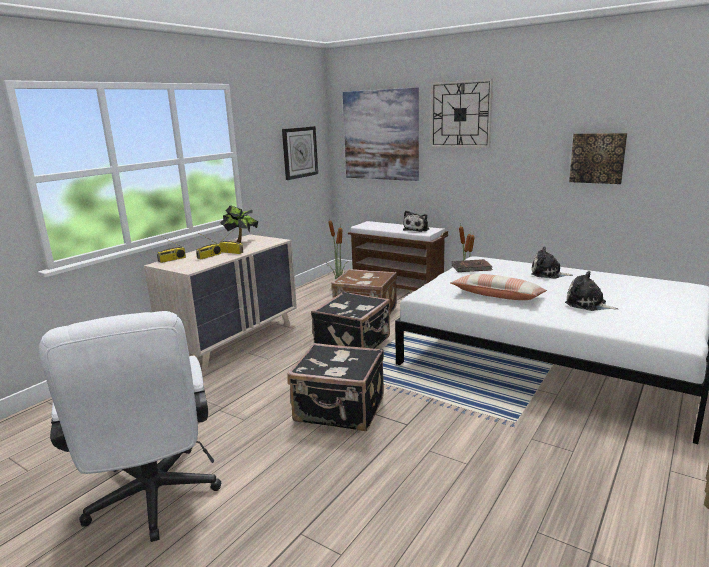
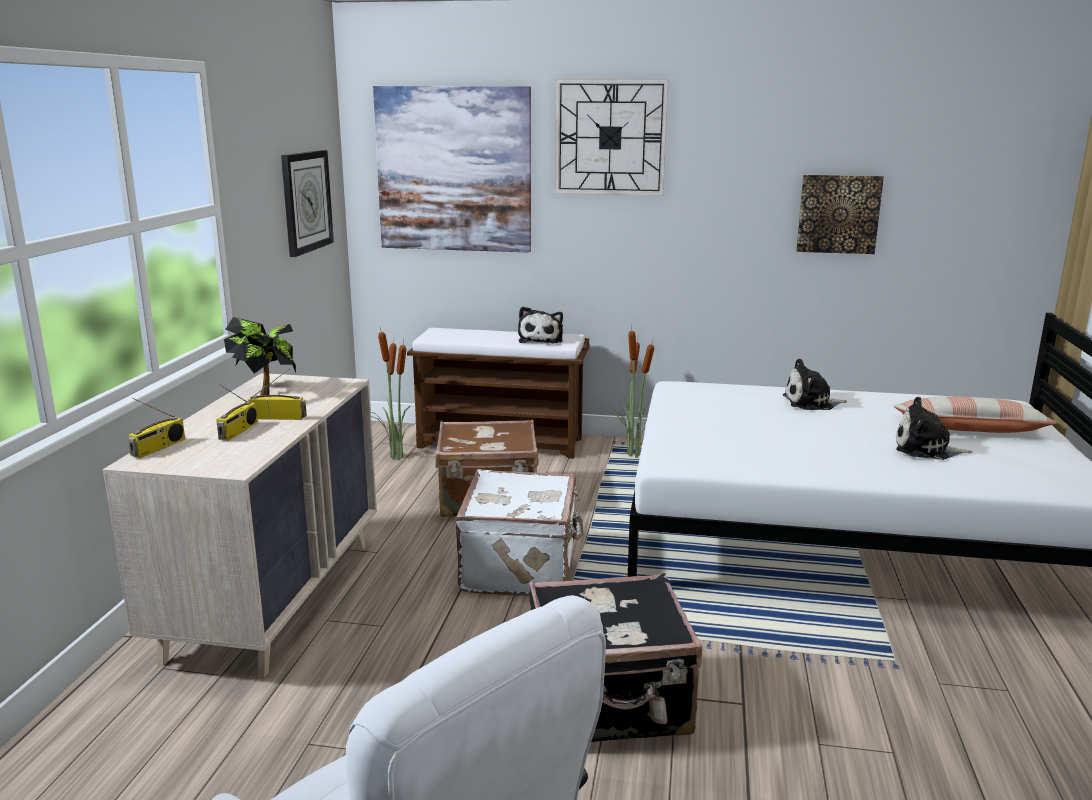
camera: 25 degrees left, 0 degrees up
black suitcase [311,292,390,349] -> white suitcase [455,469,583,596]
pillow [450,274,547,300] -> pillow moved to [894,396,1058,433]
brown book [452,259,493,272] -> none

